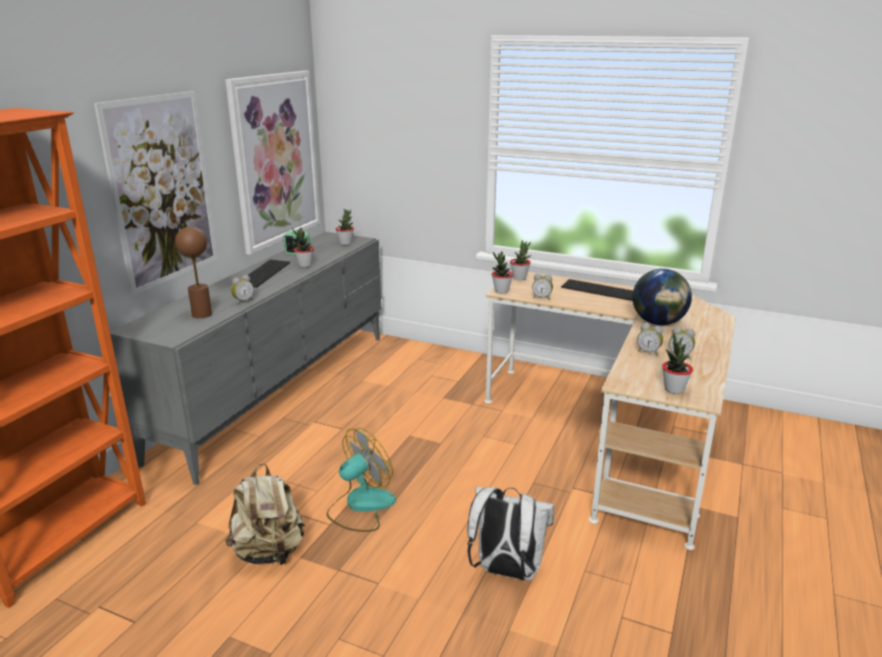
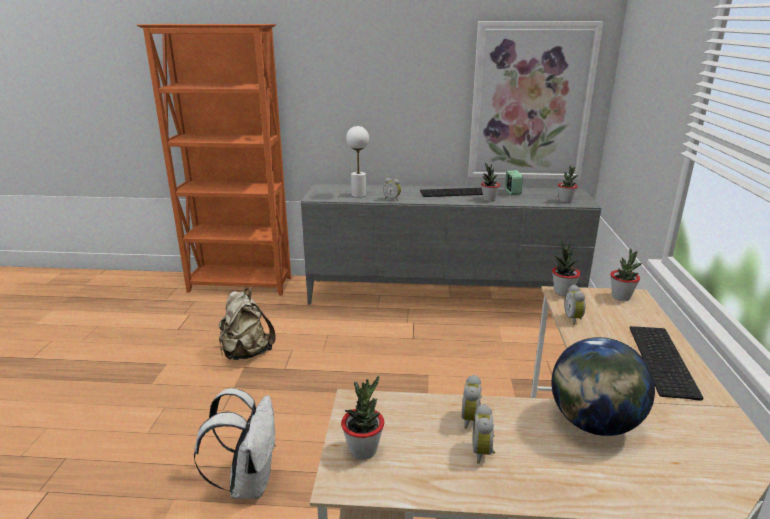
camera: 70 degrees right, 0 degrees up
picture [94,91,218,295] -> none
brown table lamp [175,226,212,318] -> white table lamp [346,126,369,198]
fan [327,428,396,532] -> none

